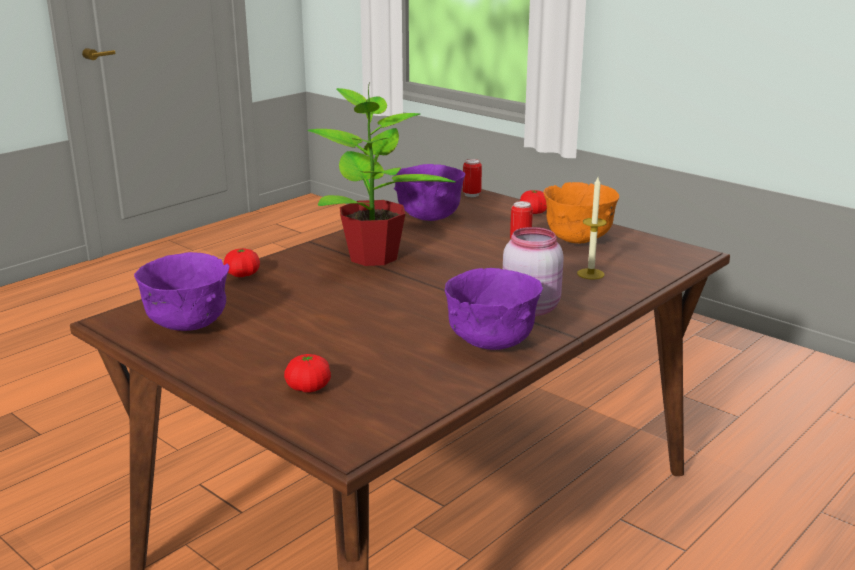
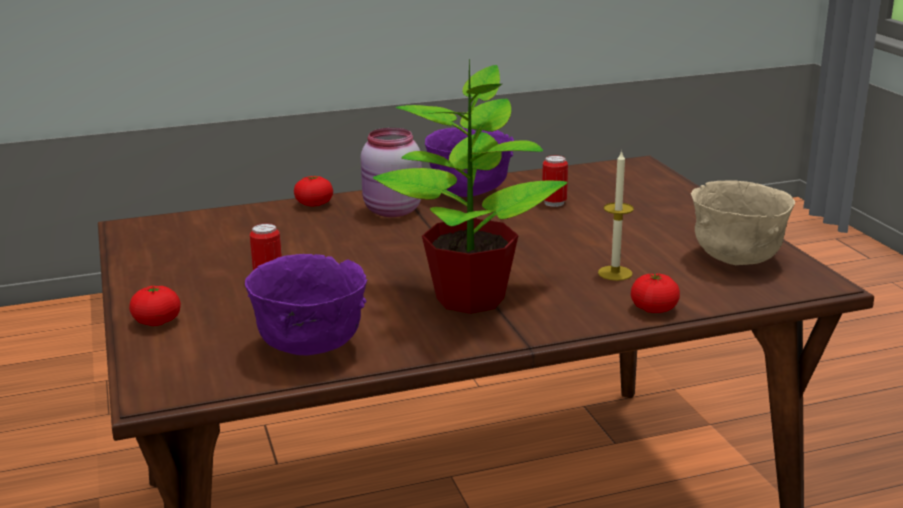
camera: 150 degrees left, 0 degrees up
purple bowl [134,252,230,331] -> beige bowl [691,180,795,265]
tomato [284,354,331,392] -> tomato moved to [294,176,333,207]
can [463,159,482,197] -> can moved to [542,155,568,207]
orange bowl [543,182,619,243] -> none
candle [577,177,607,280] -> candle moved to [598,150,634,281]

